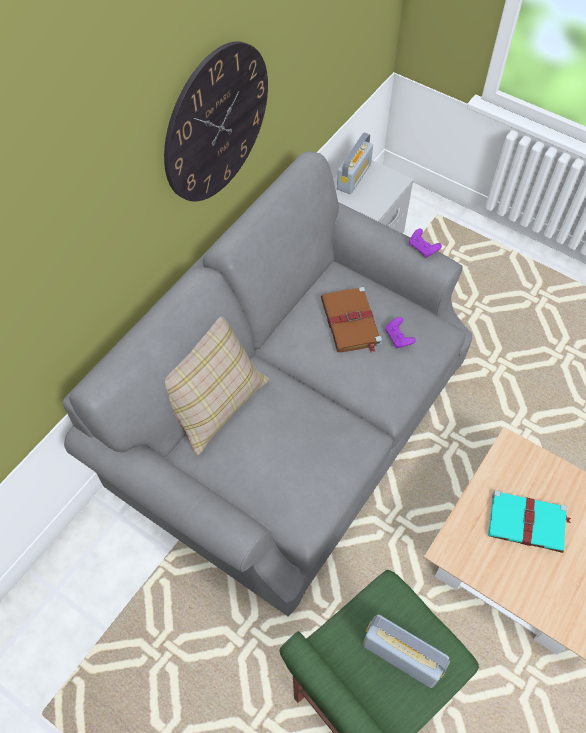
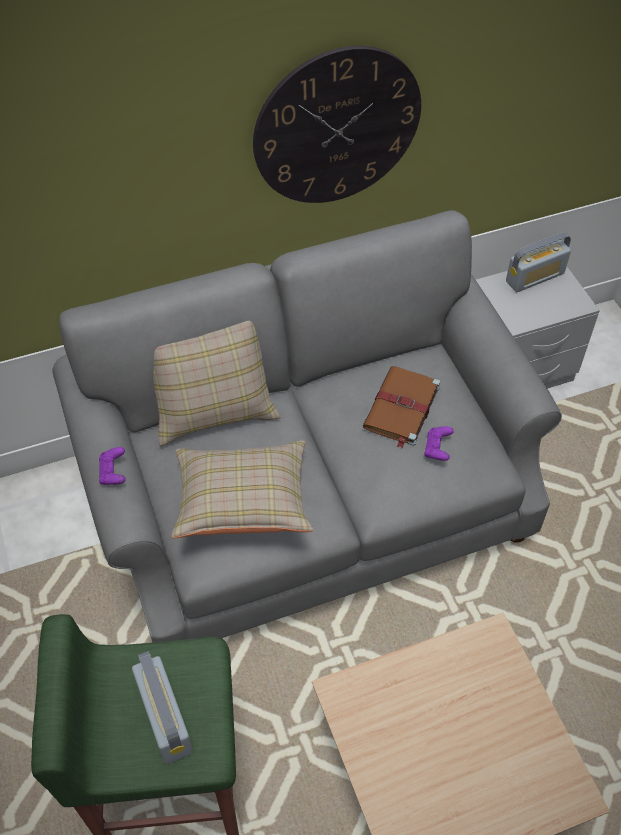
camera: 35 degrees right, 5 degrees down
purple game controller [409,228,442,257] -> purple game controller moved to [99,447,126,485]
turquoise book [488,490,571,553] -> none
none -> beige pillow [171,440,314,538]

